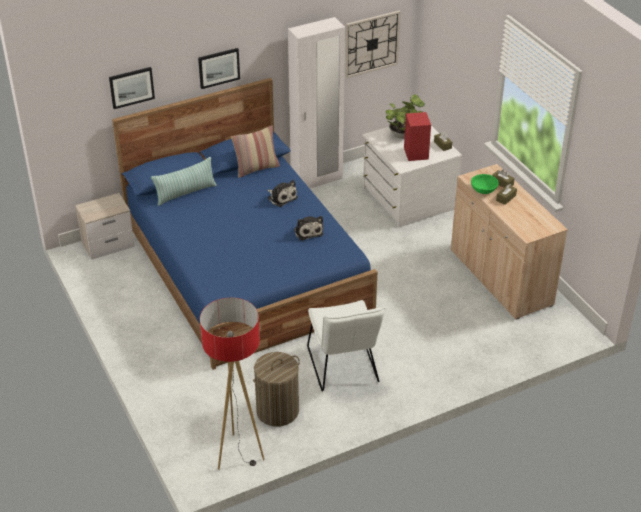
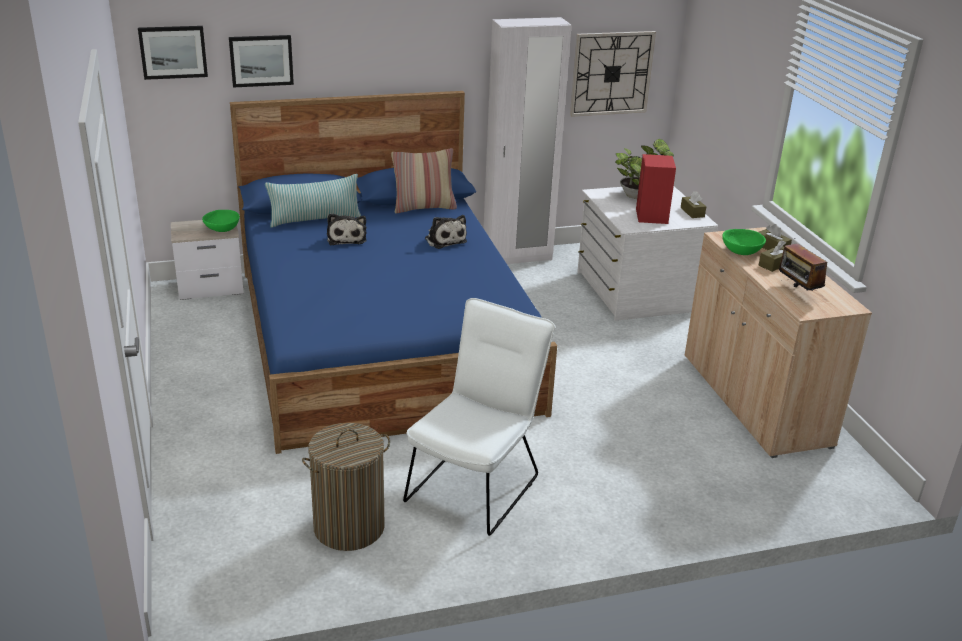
camera: 10 degrees right, 10 degrees down
picture [198,48,240,89] -> picture moved to [138,26,208,80]
floor lamp [200,298,265,470] -> none
plush toy [294,216,323,241] -> plush toy moved to [327,213,367,245]
white chair [307,300,385,391] -> white chair turned 150 degrees counterclockwise [403,298,555,536]
none -> green bowl [202,210,240,232]
none -> radio [779,243,827,291]

